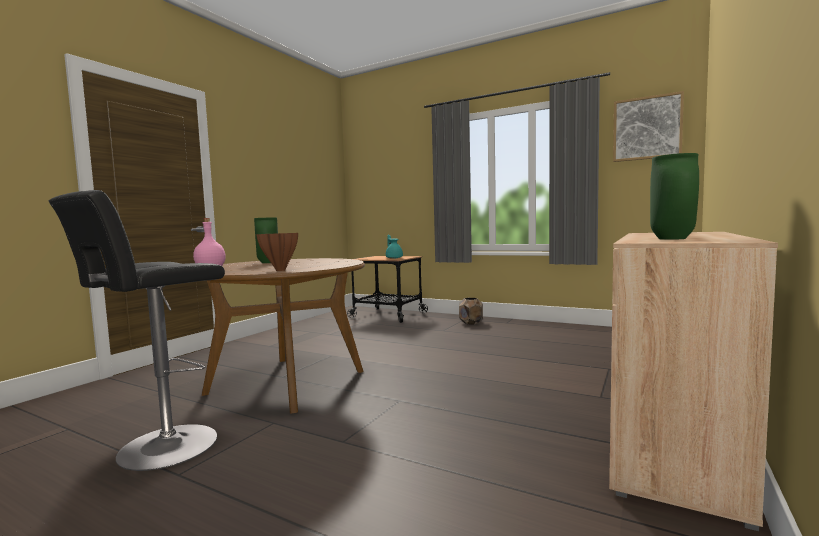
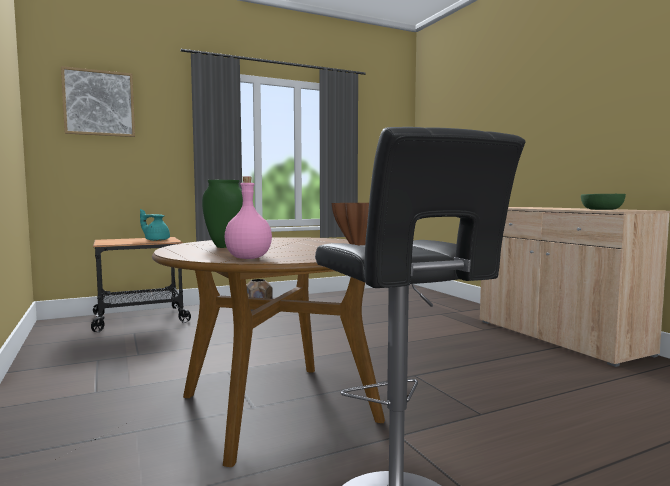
camera: 55 degrees left, 0 degrees up
picture [613,91,684,162] -> picture moved to [61,66,135,137]
green vase [650,153,699,240] -> green bowl [581,194,626,210]

